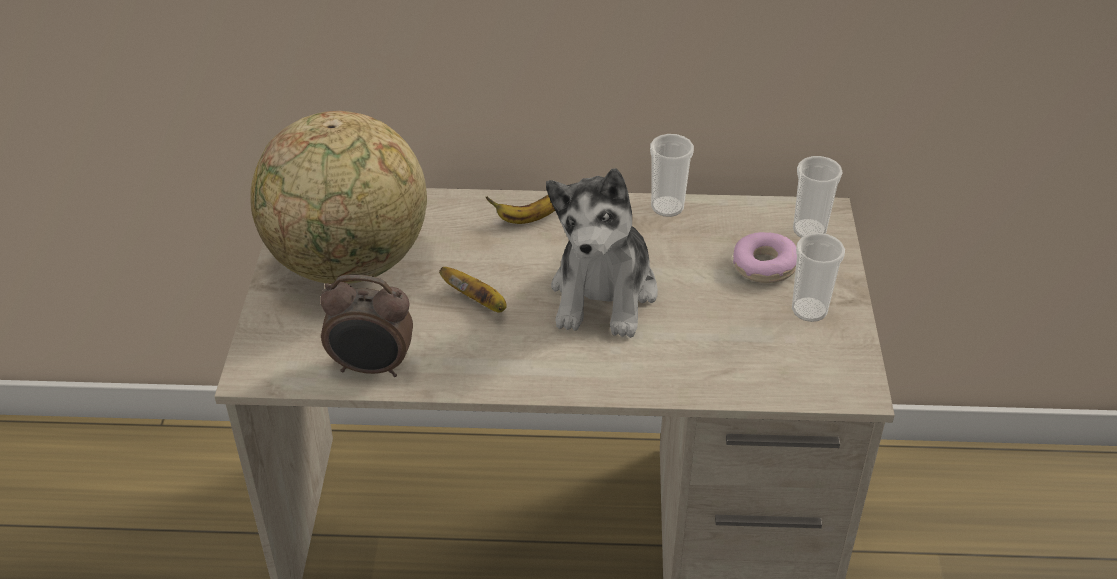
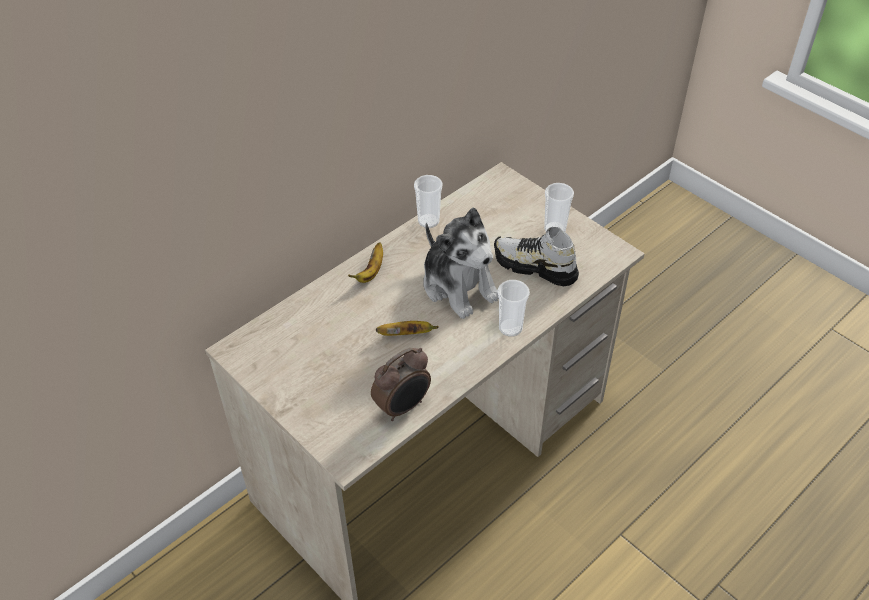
camera: 45 degrees left, 5 degrees up
globe [250,111,427,284] -> none
donut [733,232,797,283] -> none
cup [793,156,843,238] -> cup moved to [498,280,530,337]
none -> shoe [494,227,579,286]

